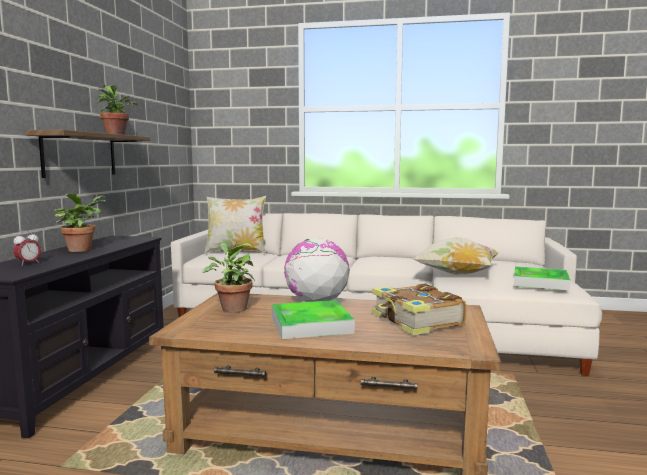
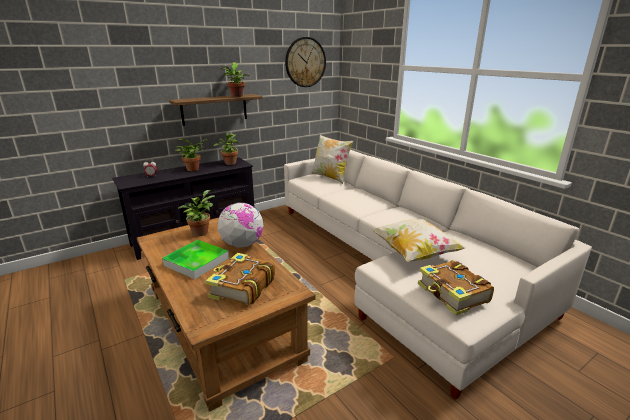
camera: 45 degrees right, 15 degrees up
tray [514,266,570,290] -> book [418,260,494,316]
none -> potted plant [214,132,239,165]
none -> wall clock [285,37,326,87]

